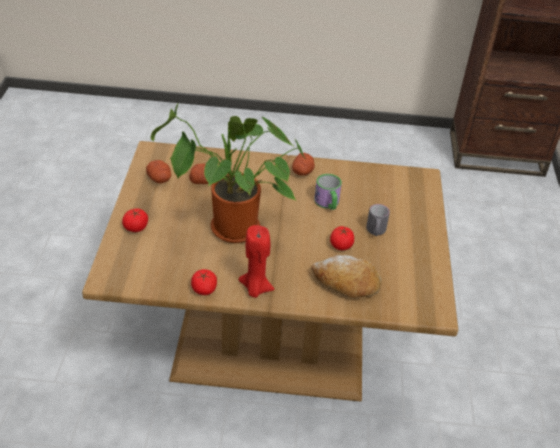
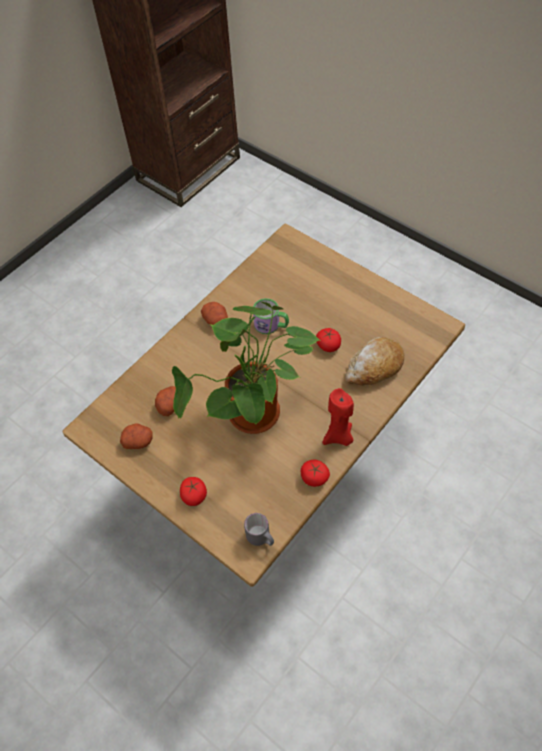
camera: 50 degrees left, 15 degrees up
grey mug [366,204,390,236] -> grey mug moved to [244,513,274,546]

